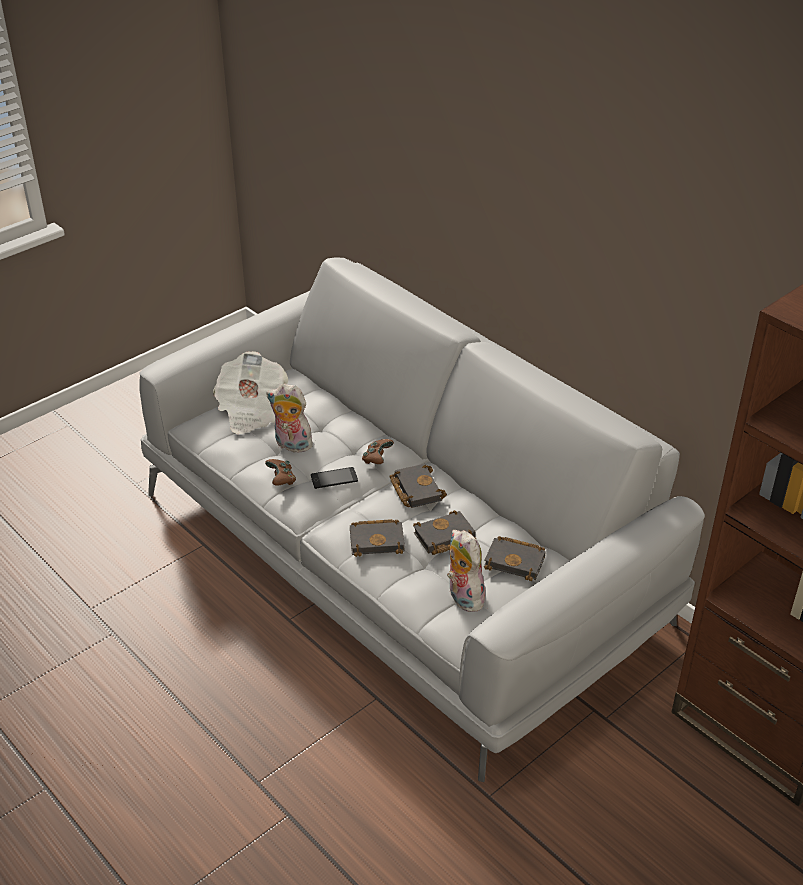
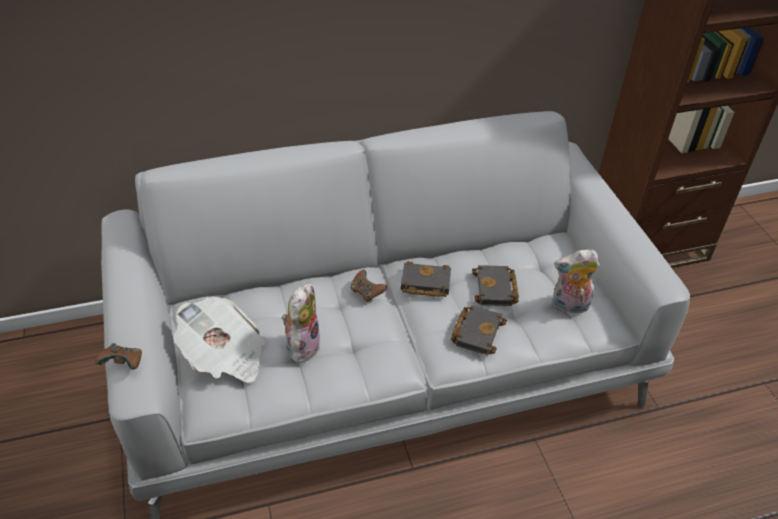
camera: 65 degrees left, 5 degrees up
brown game controller [265,459,296,486] -> brown game controller moved to [95,343,142,370]
plush toy [266,384,313,453] -> plush toy turned 150 degrees clockwise [282,284,320,364]
phone [311,467,358,489] -> none
black book [484,536,546,581] -> none

